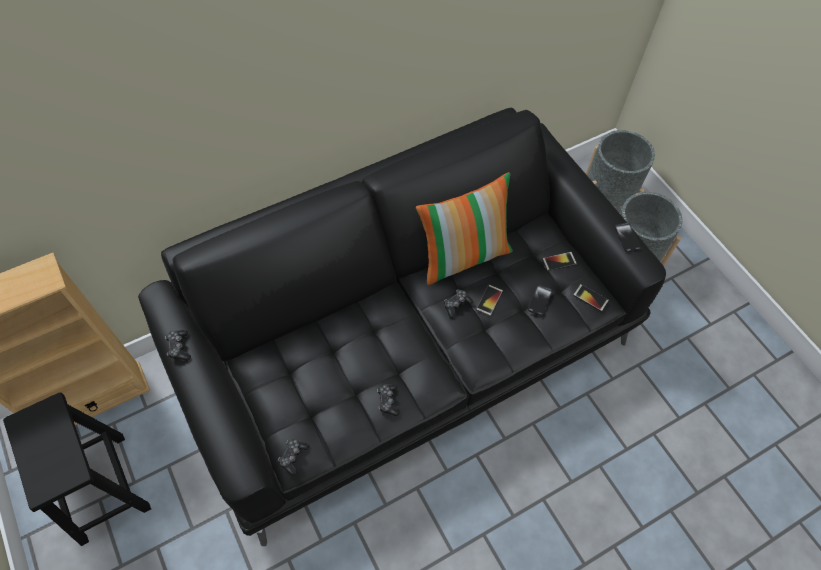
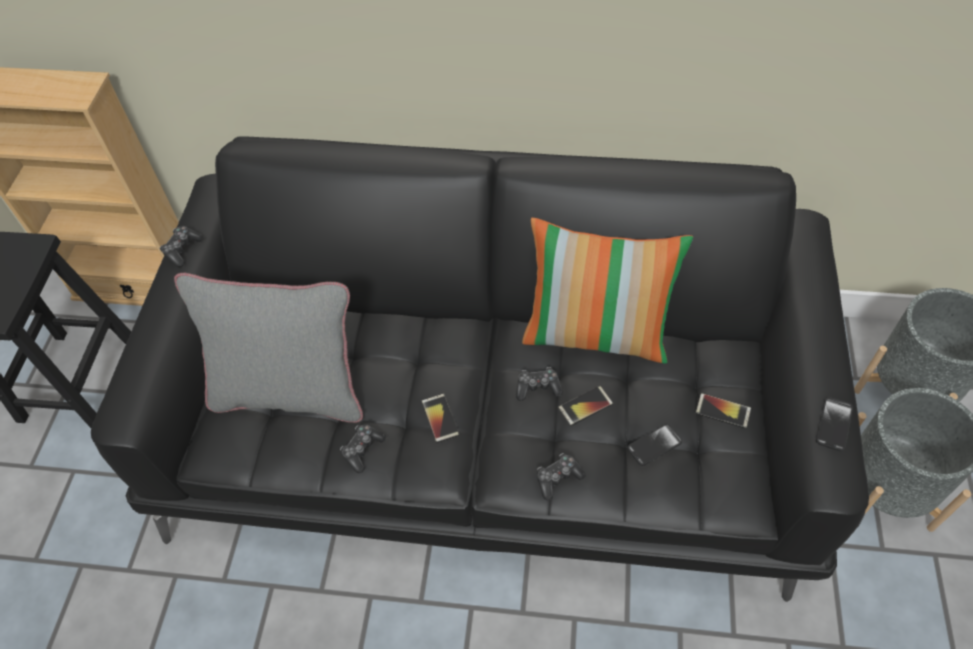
camera: 40 degrees right, 5 degrees down
game controller [278,439,309,476] -> game controller moved to [537,453,585,500]
phone [573,284,609,312] -> phone moved to [422,393,459,443]
none -> grey pillow [174,272,363,423]

